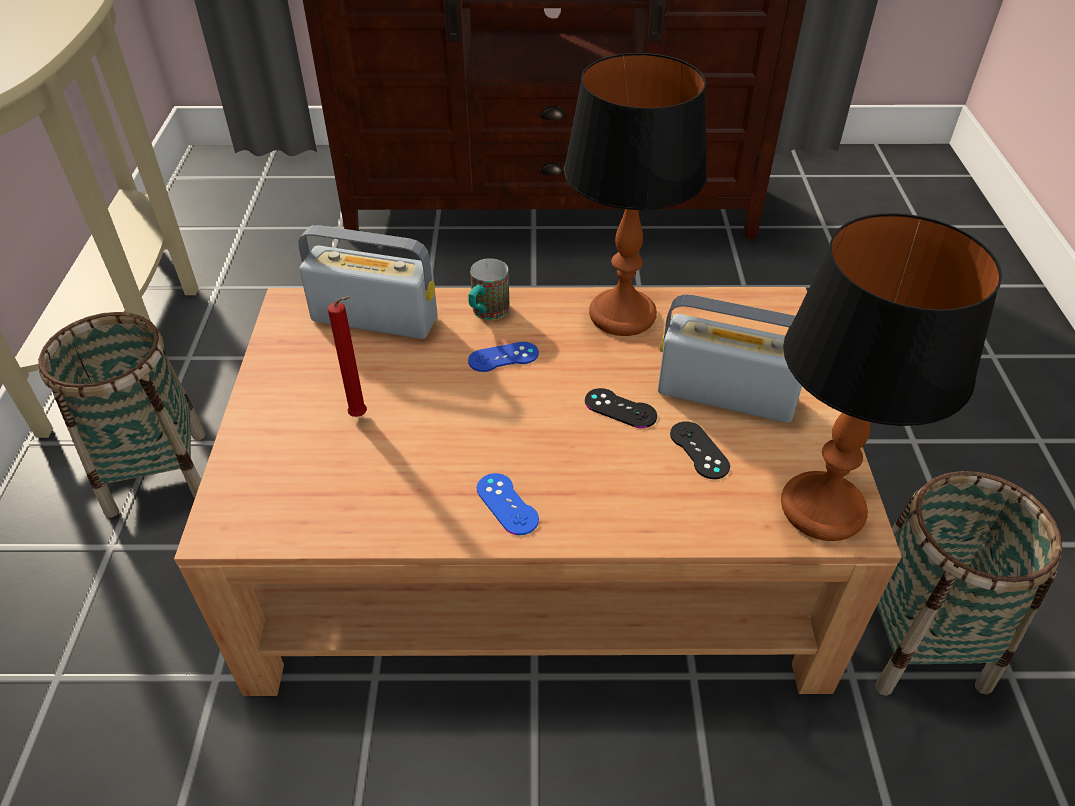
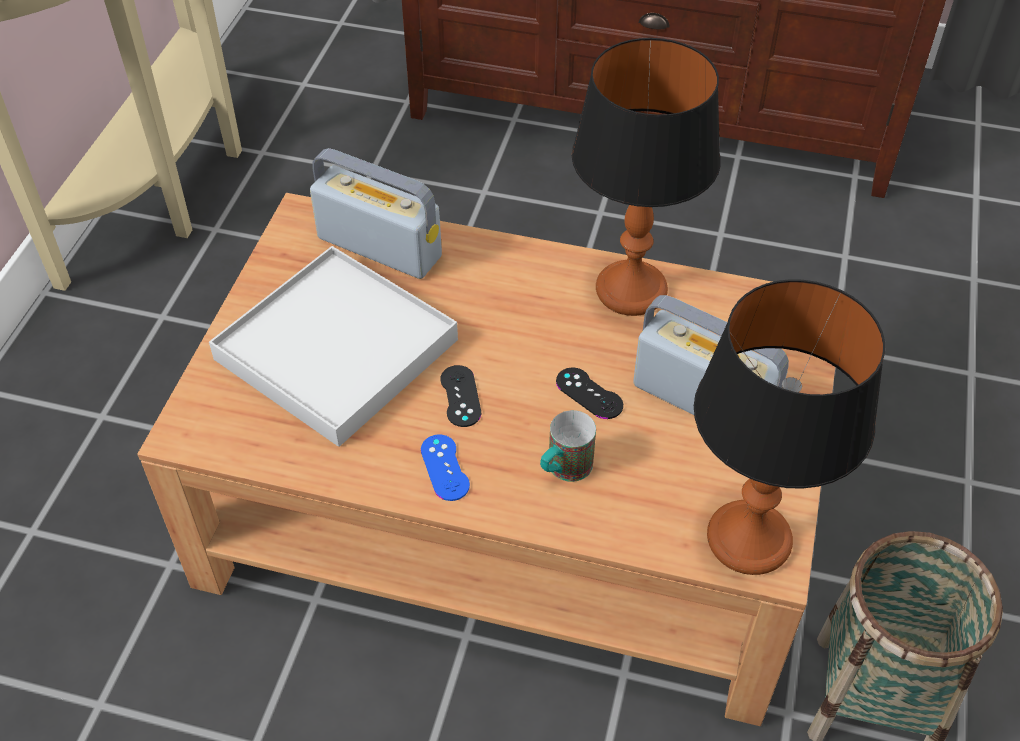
camera: 15 degrees right, 5 degrees up
basket [38,312,206,518] -> none
red candle [327,296,367,417] -> white tray [209,246,458,447]
mug [468,258,510,320] -> mug moved to [540,410,596,482]
blue game controller [468,342,539,372] -> none
black game controller [670,421,730,479] -> black game controller moved to [440,365,481,427]

